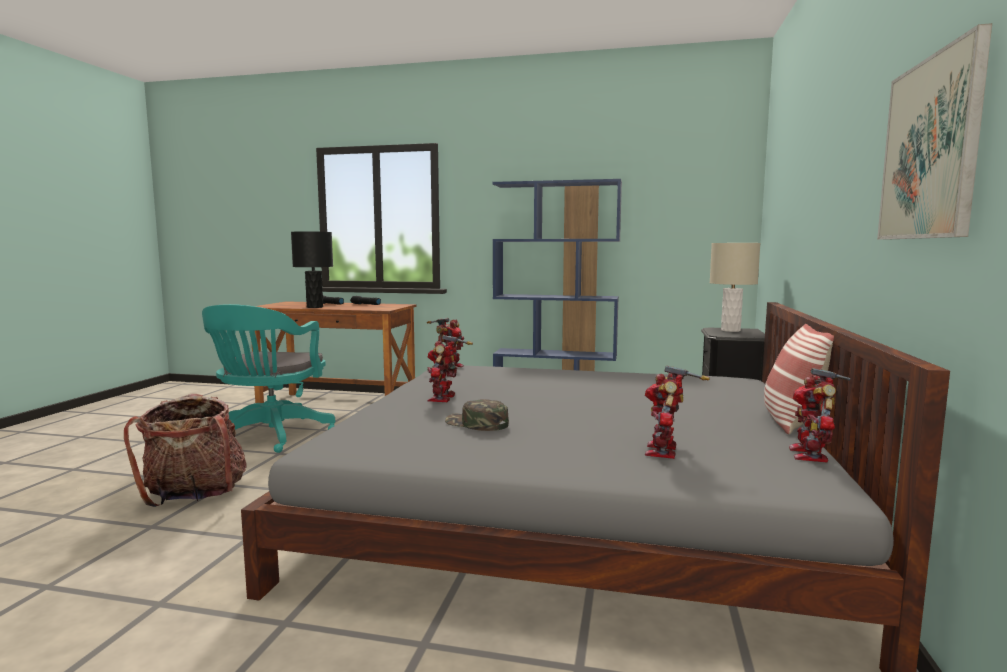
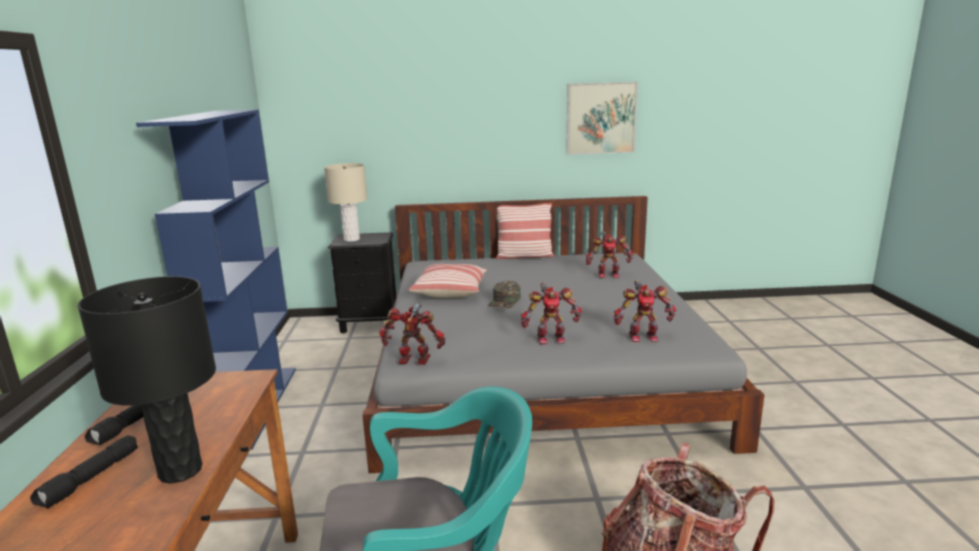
camera: 105 degrees left, 10 degrees up
green cap [445,399,509,431] -> green cap moved to [488,281,521,309]
toy robot [789,368,850,463] -> toy robot moved to [614,280,676,342]
none -> pillow [408,264,488,298]

